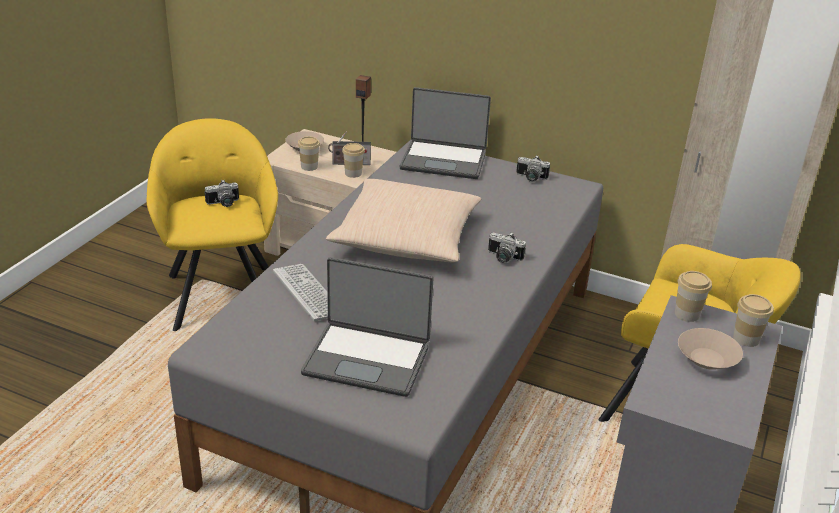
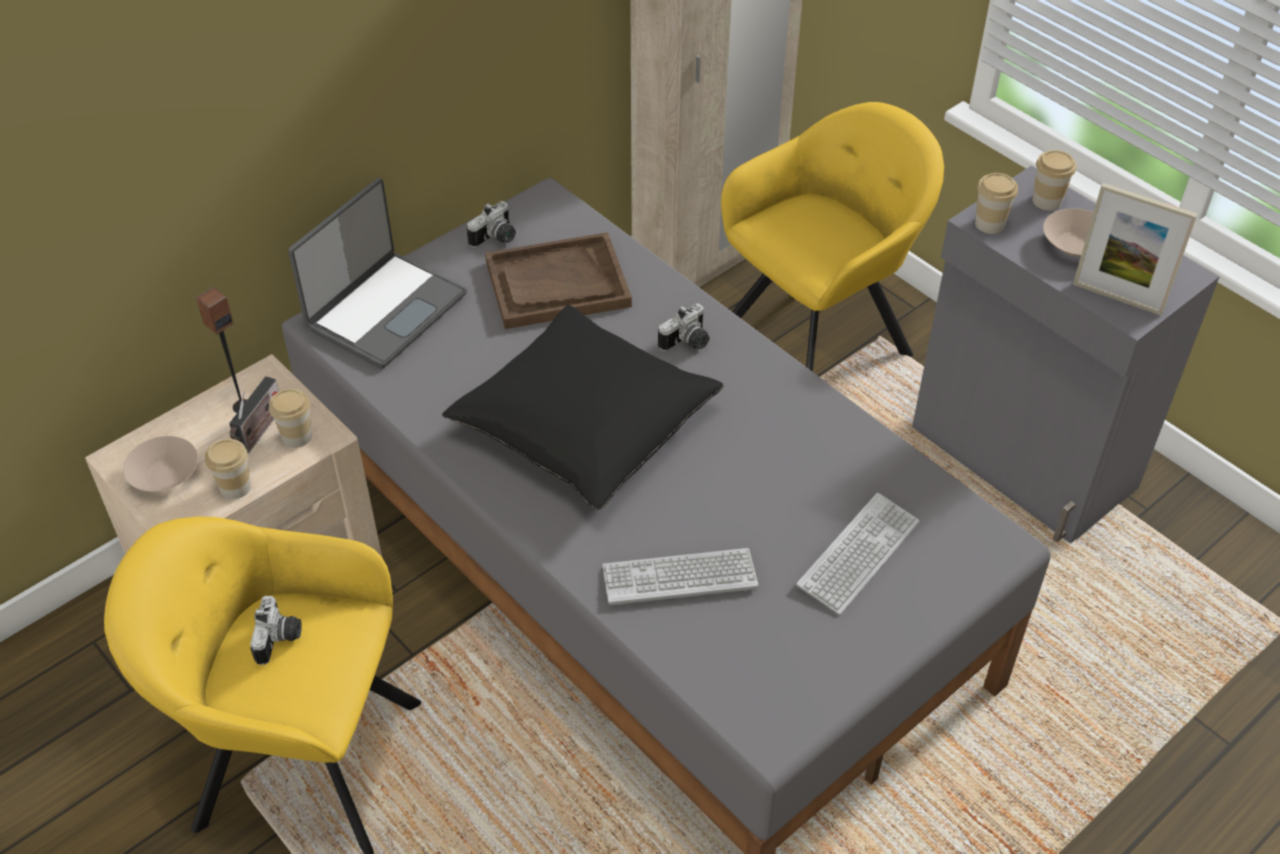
camera: 65 degrees left, 15 degrees up
laptop [301,257,434,397] -> keyboard [796,493,919,615]
beige pillow [326,179,482,262] -> black pillow [442,305,724,510]
none -> brown tray [485,232,632,329]
none -> picture frame [1073,183,1198,316]

